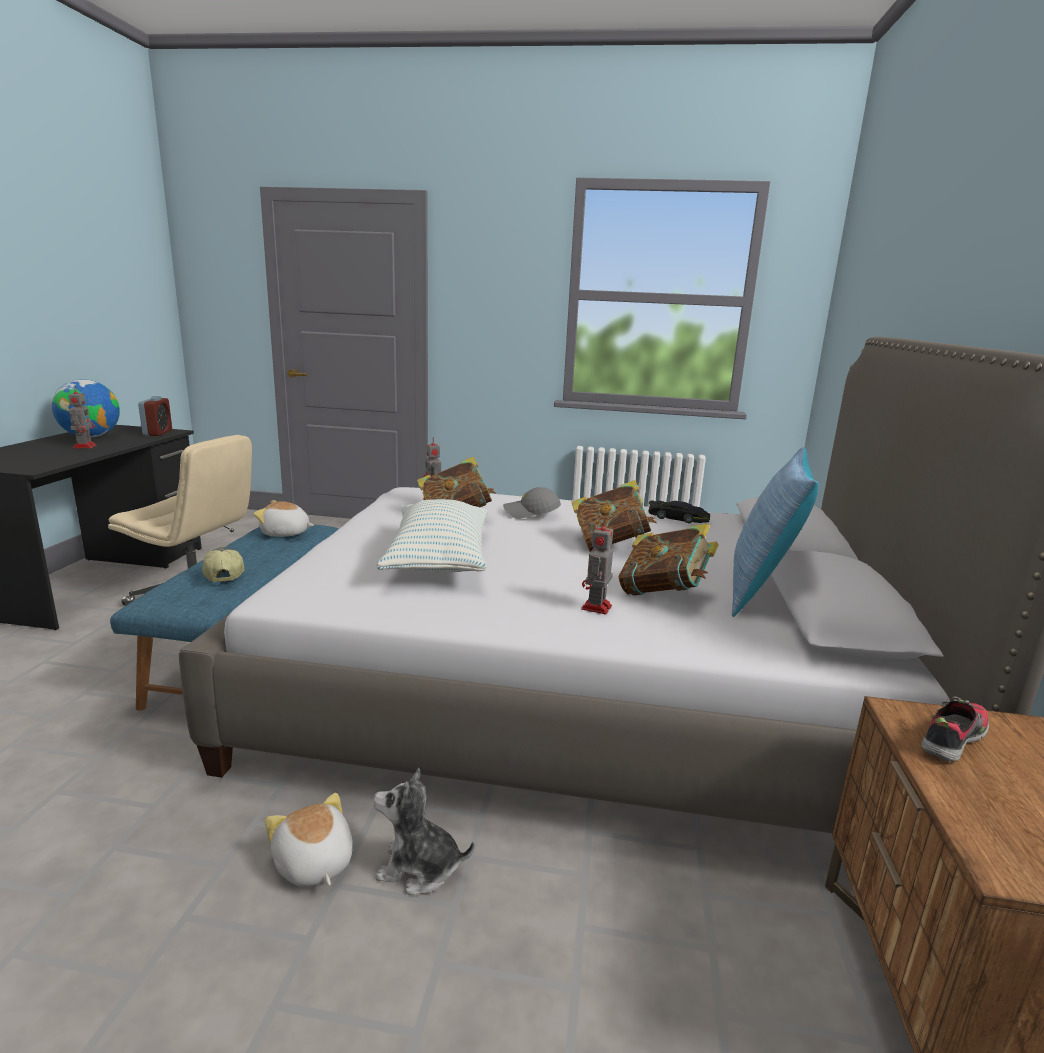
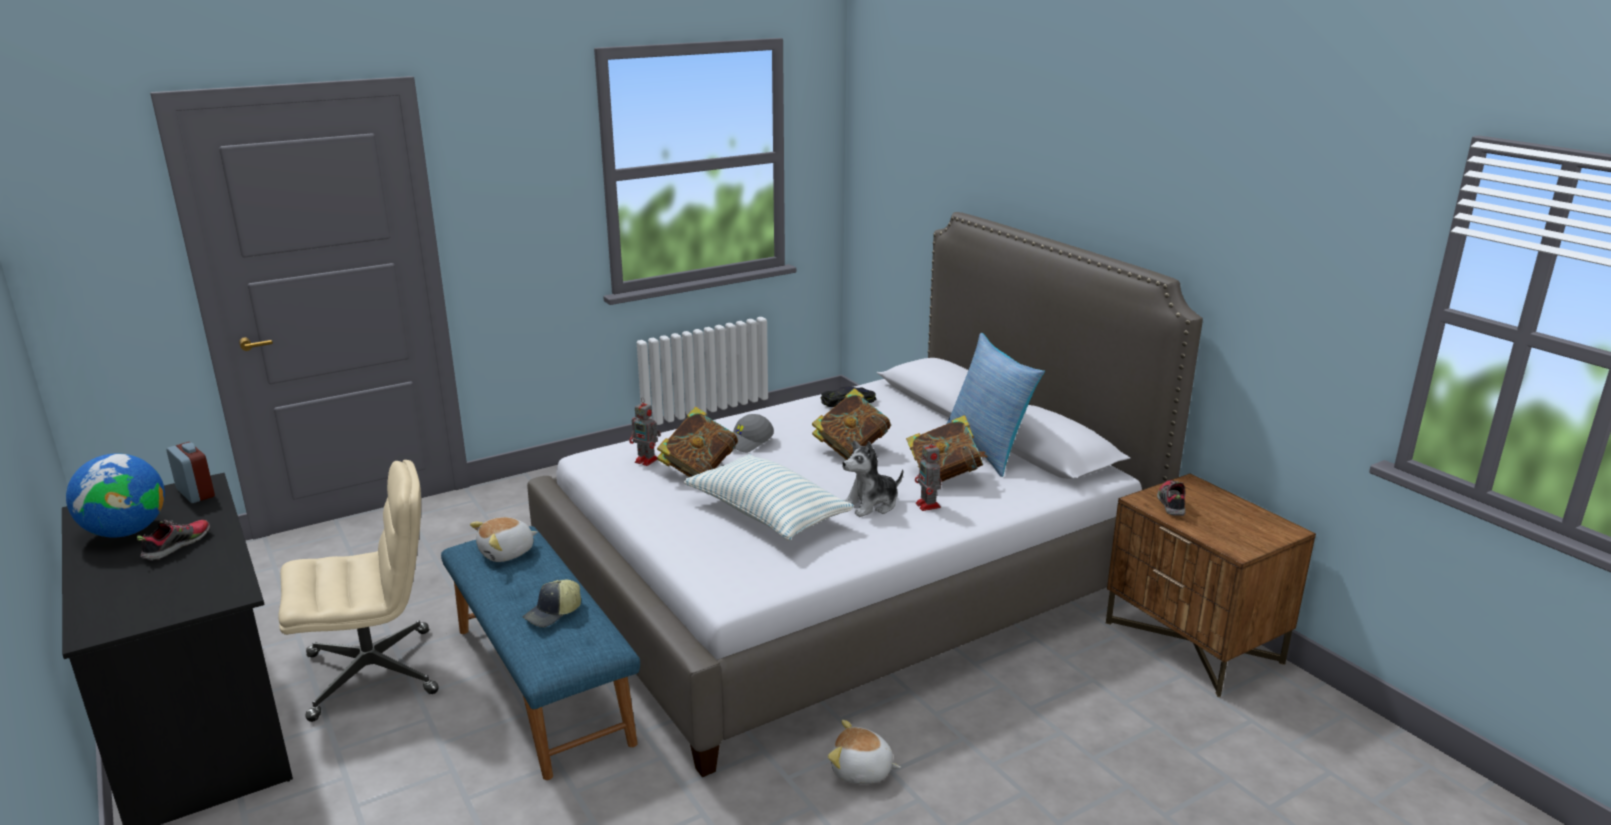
camera: 40 degrees left, 5 degrees up
toy robot [68,386,97,448] -> shoe [137,520,210,561]
cap [202,547,244,582] -> cap turned 75 degrees counterclockwise [523,580,581,627]
plush toy [373,768,475,895] -> plush toy moved to [842,440,903,517]

